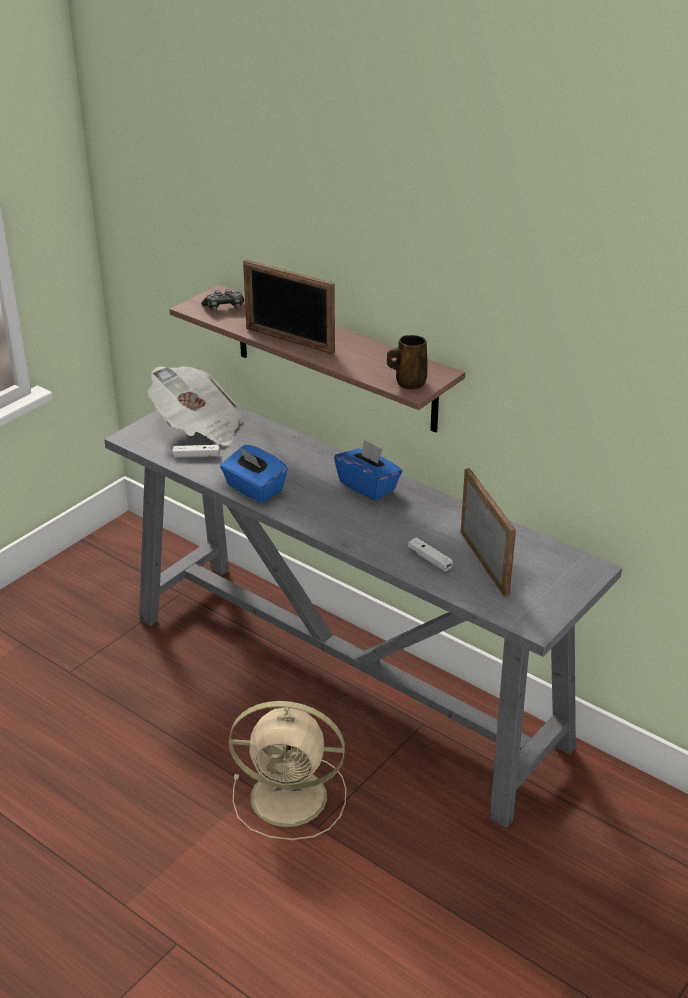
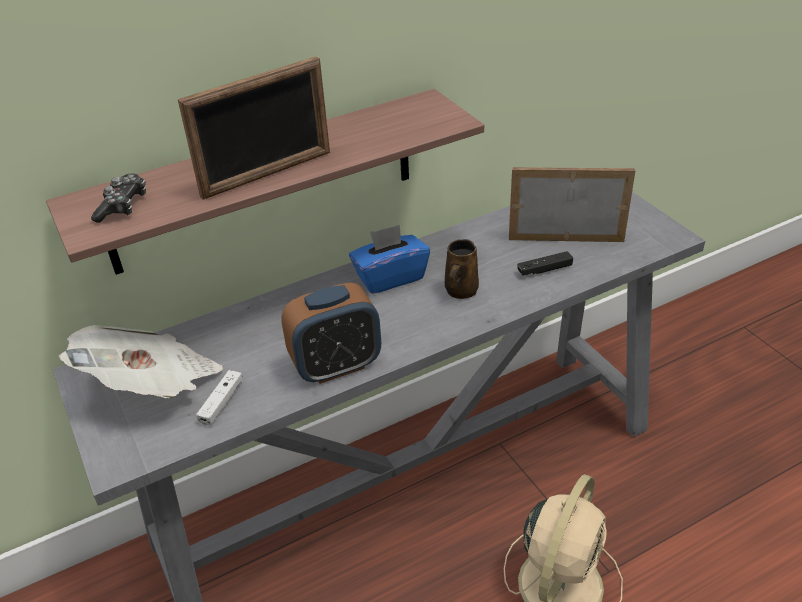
camera: 65 degrees left, 5 degrees up
blue tissue box [220,445,288,503] -> alarm clock [281,282,381,384]
brown mug [387,335,428,390] -> brown mug moved to [445,239,479,299]
white game controller [408,537,453,571] -> black game controller [517,251,573,276]

